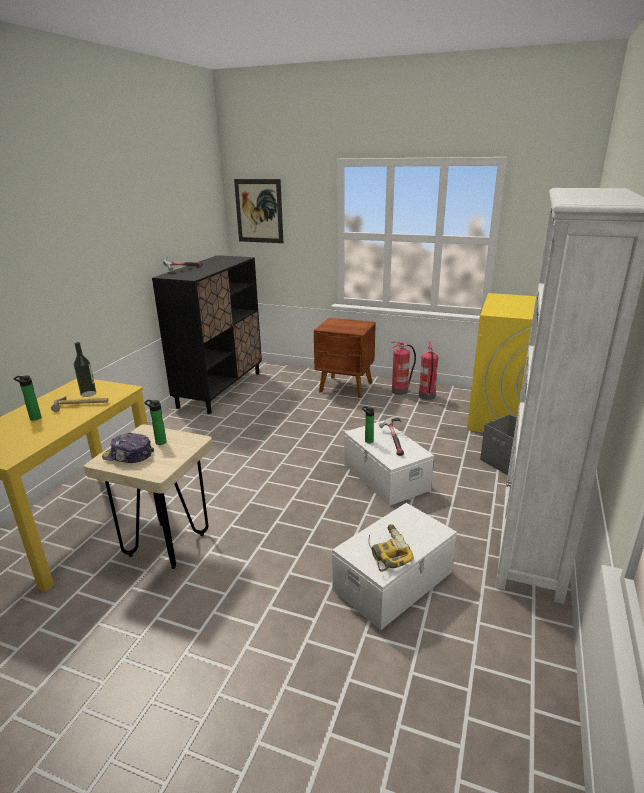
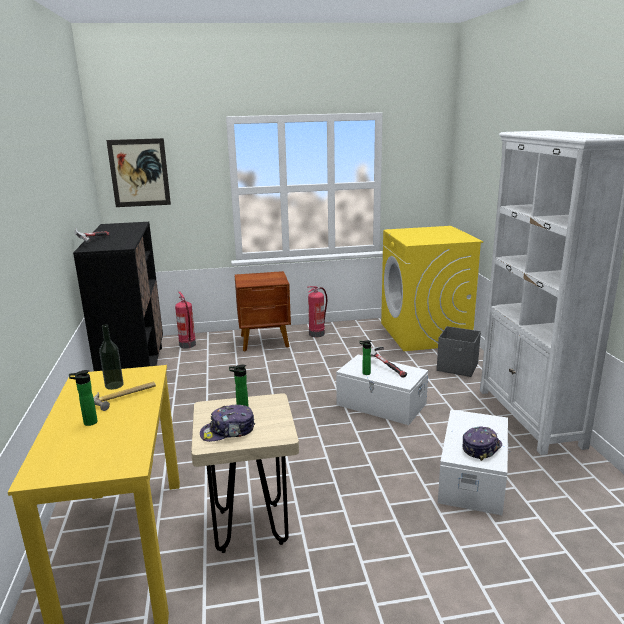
camera: 30 degrees left, 5 degrees down
power drill [368,524,414,571] -> cap [462,426,502,461]
fire extinguisher [419,342,438,400] -> fire extinguisher moved to [175,292,196,349]

